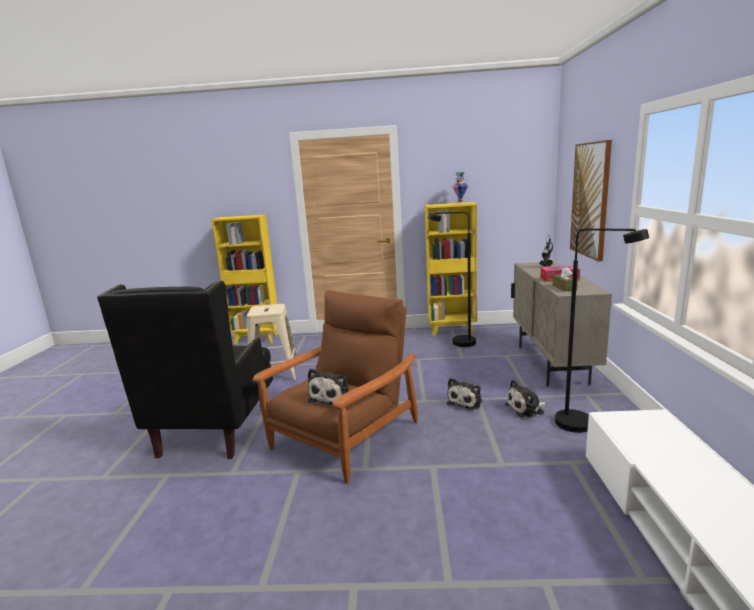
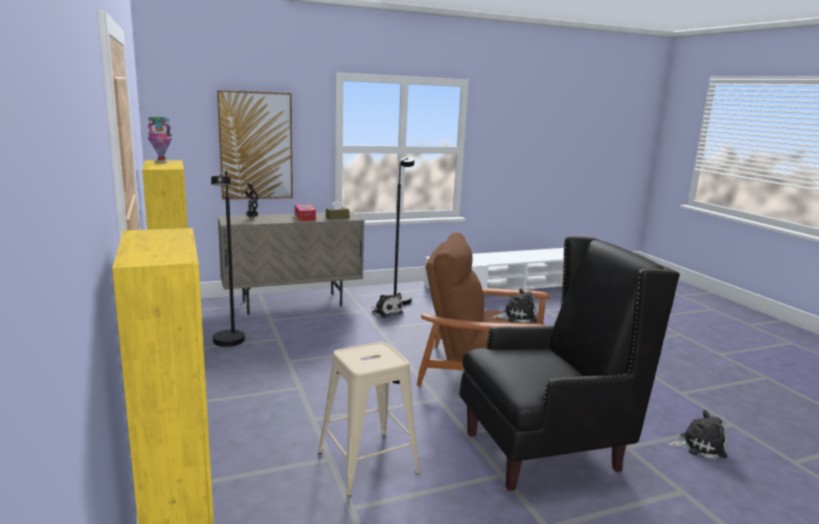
camera: 115 degrees left, 0 degrees up
plush toy [447,378,483,410] -> plush toy moved to [667,410,727,459]

